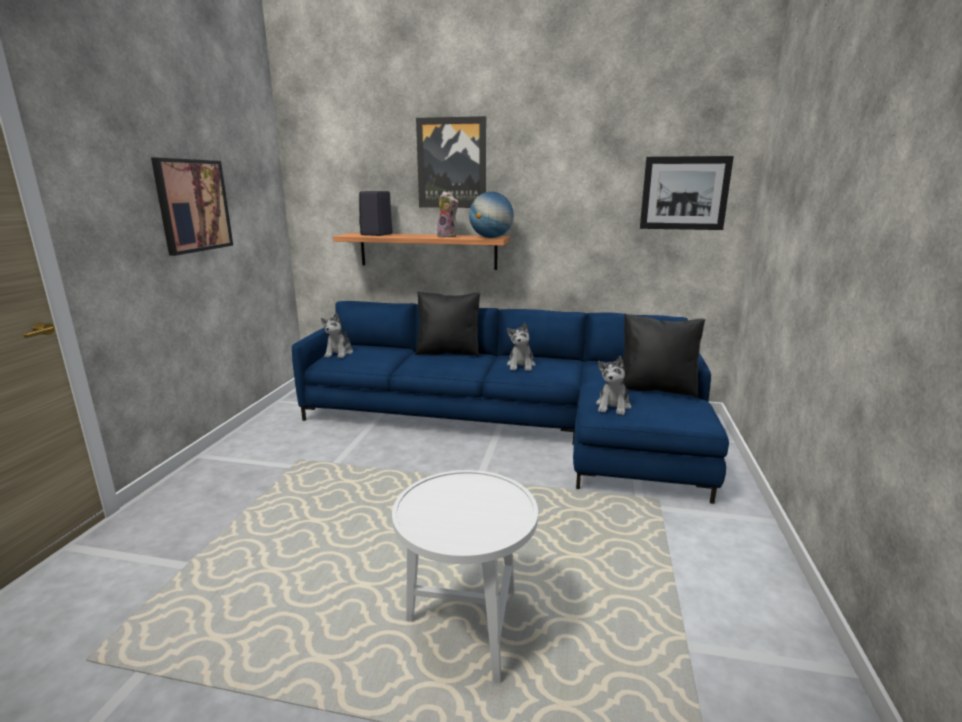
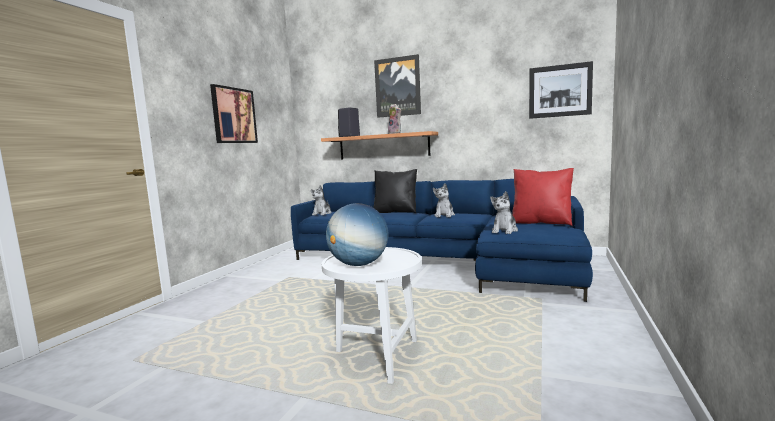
camera: 10 degrees right, 10 degrees down
globe [469,192,514,238] -> globe moved to [326,203,389,266]
black pillow [623,314,705,398] -> red pillow [512,168,574,226]

